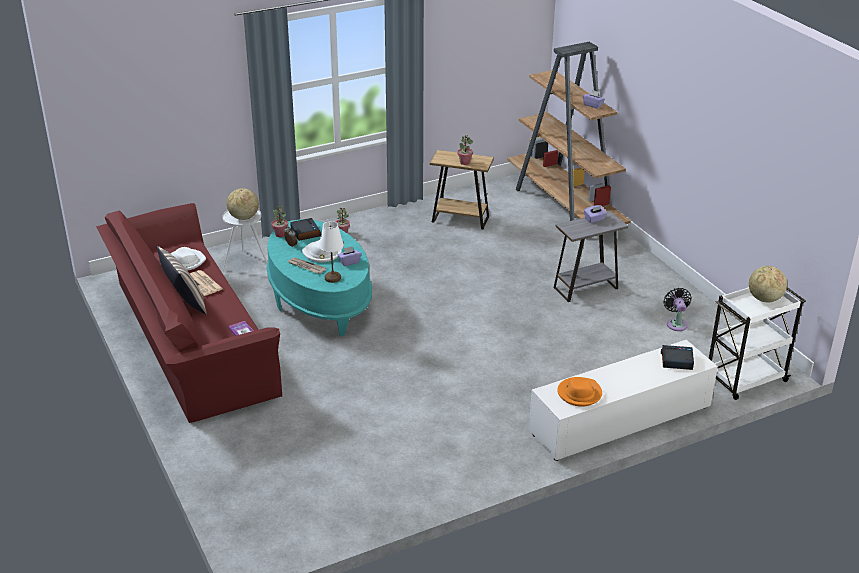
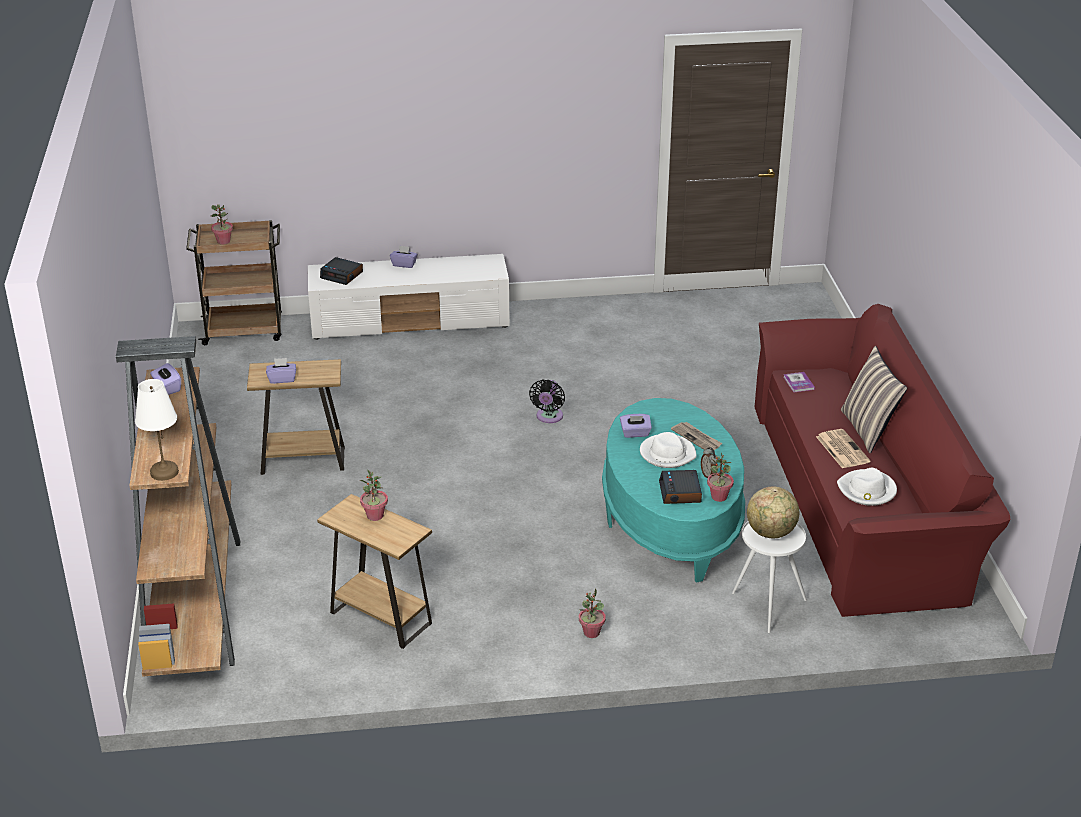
camera: 160 degrees left, 0 degrees up
white table lamp [319,221,344,283] -> white table lamp moved to [135,379,179,481]
grey side table [553,211,628,302] -> brown side table [247,359,345,475]
orange hat [557,377,602,407] -> none
black fan [664,288,692,331] -> black fan moved to [529,379,565,423]
white cart [709,287,805,400] -> brown cart [186,220,282,345]
globe [749,266,787,303] -> potted plant [211,204,233,245]
none -> purple tissue box [390,245,418,268]

